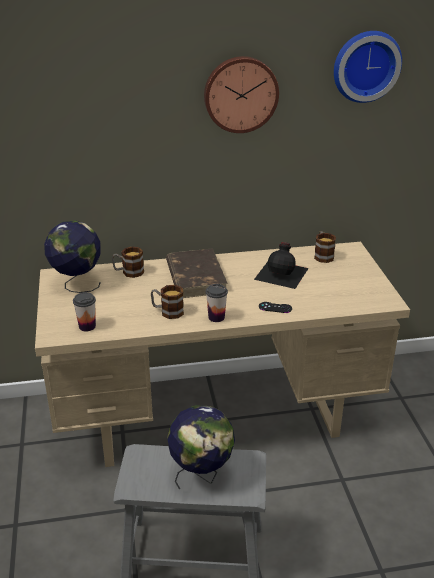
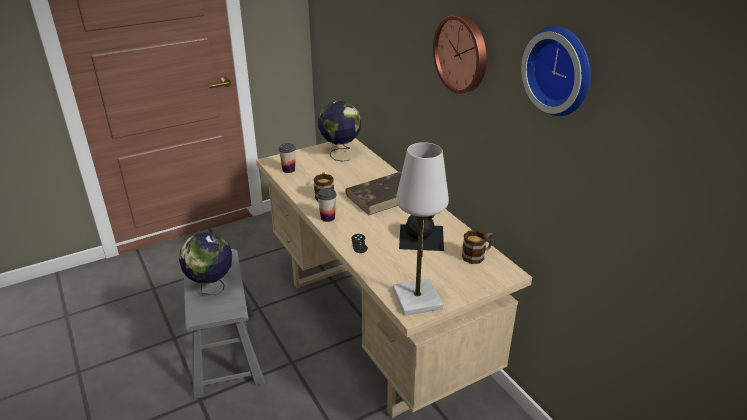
camera: 70 degrees right, 0 degrees up
mug [112,246,144,278] -> none
none -> white table lamp [393,142,449,316]

